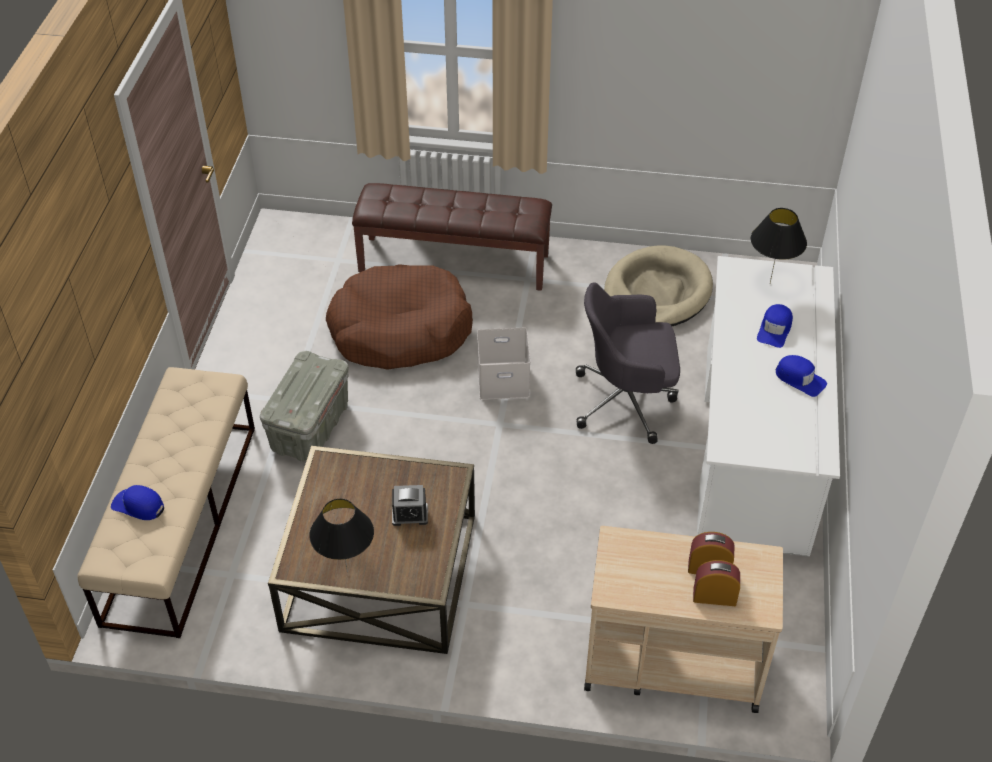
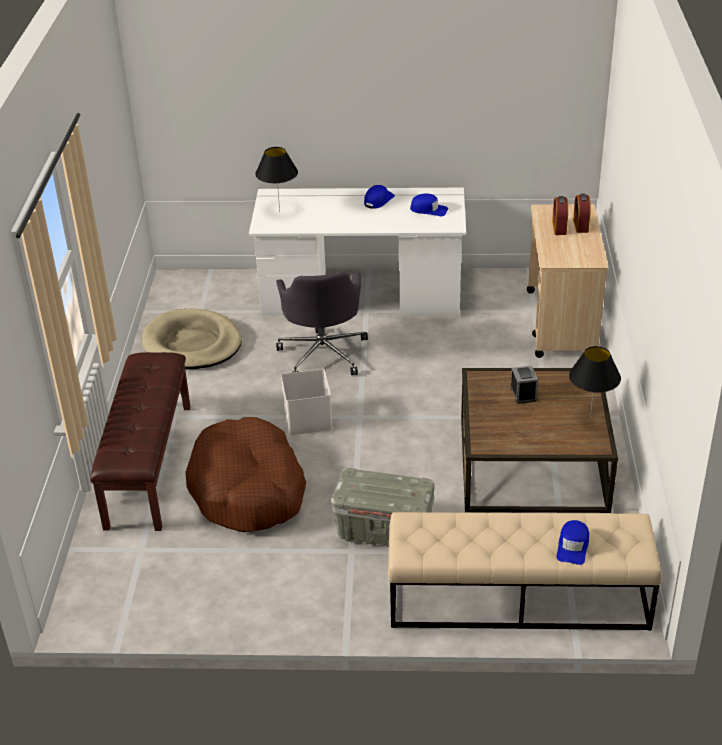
camera: 95 degrees left, 10 degrees down
blue cap [757,304,793,348] -> blue cap moved to [410,193,448,216]

